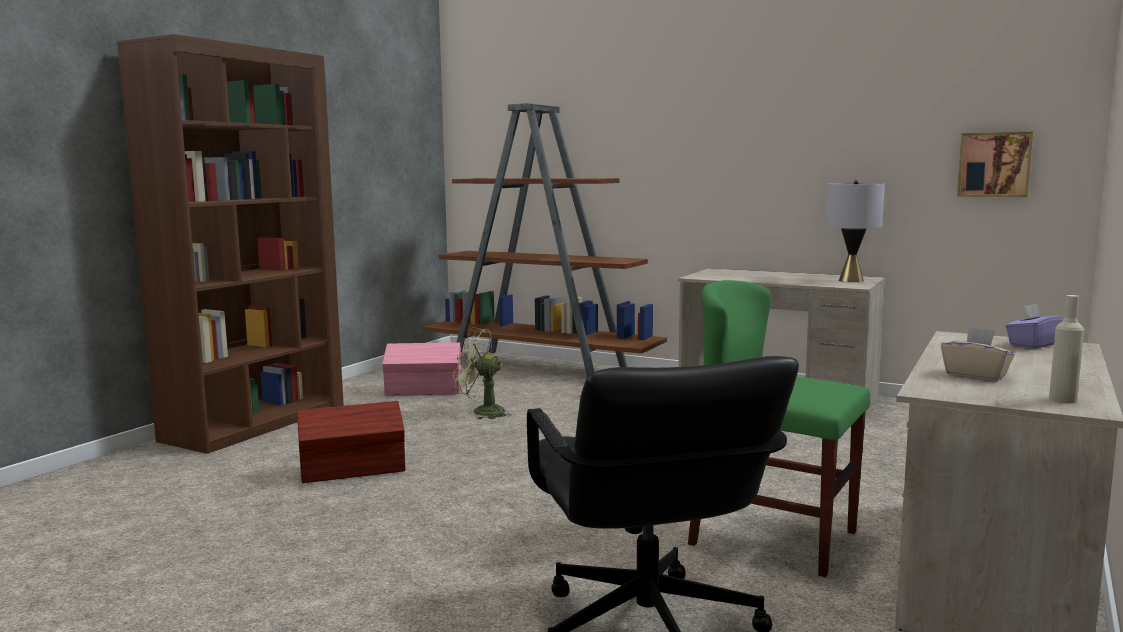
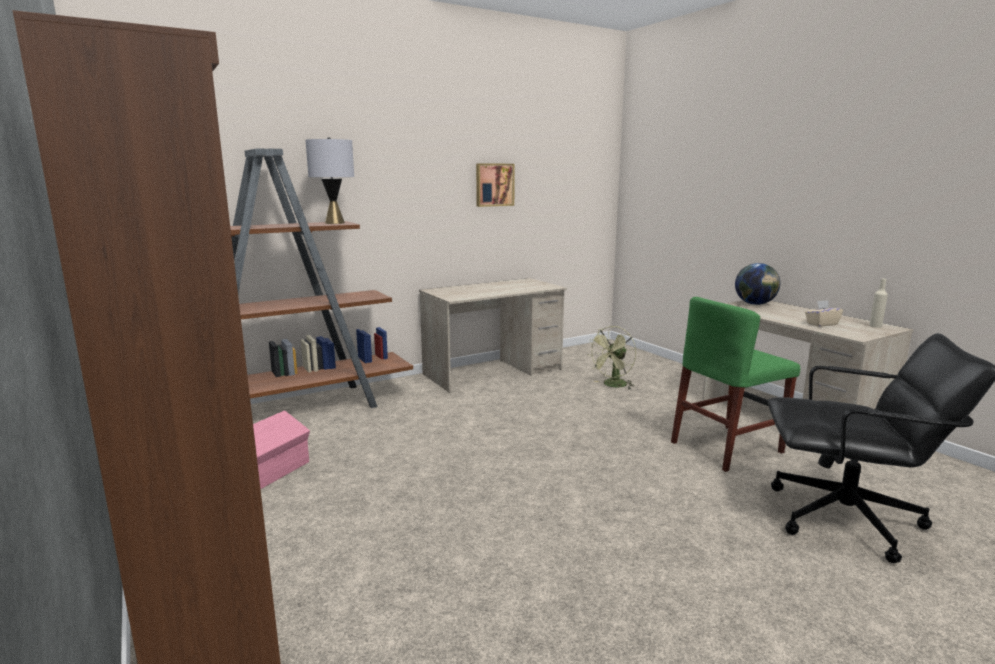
camera: 60 degrees left, 5 degrees up
brown storage box [297,401,405,483] -> none
green fan [453,327,511,420] -> green fan moved to [587,326,636,390]
grey table lamp [826,180,885,282] -> grey table lamp moved to [306,137,354,224]
picture [957,132,1033,197] -> picture moved to [476,163,515,207]
purple tissue box [1005,303,1064,349] -> globe [735,263,780,305]

